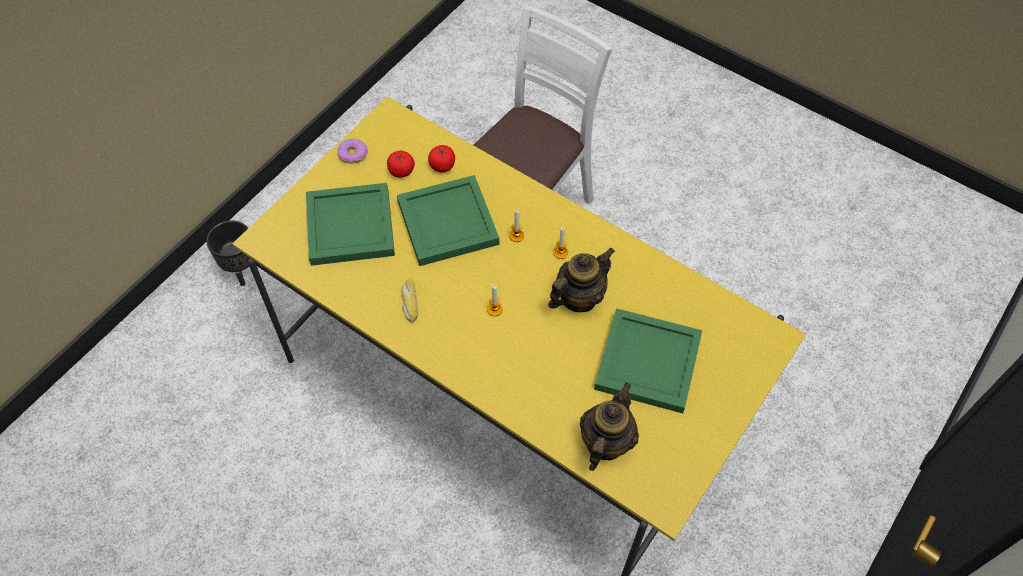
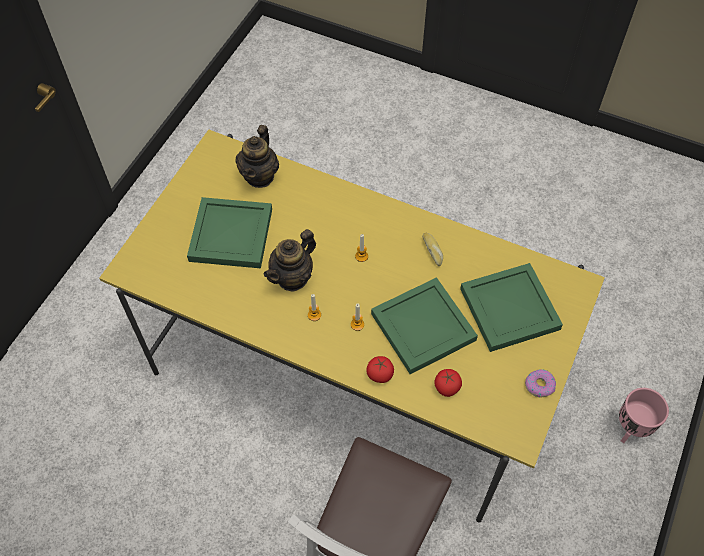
camera: 170 degrees right, 0 degrees up
black planter [206,220,250,286] -> pink planter [619,388,669,443]
tomato [387,151,415,178] -> tomato moved to [366,356,394,383]

